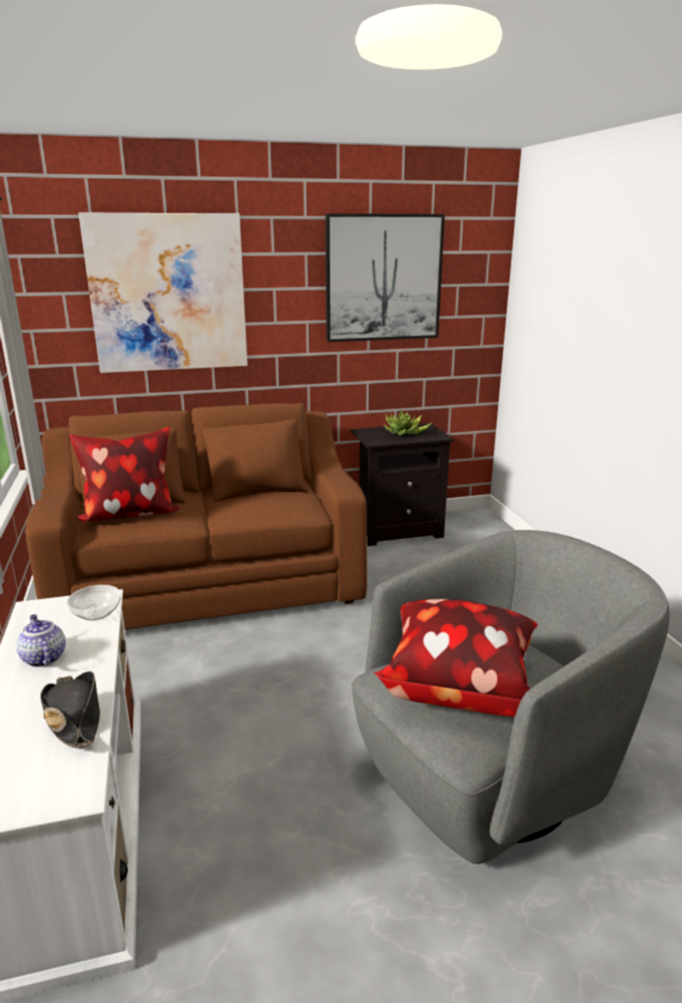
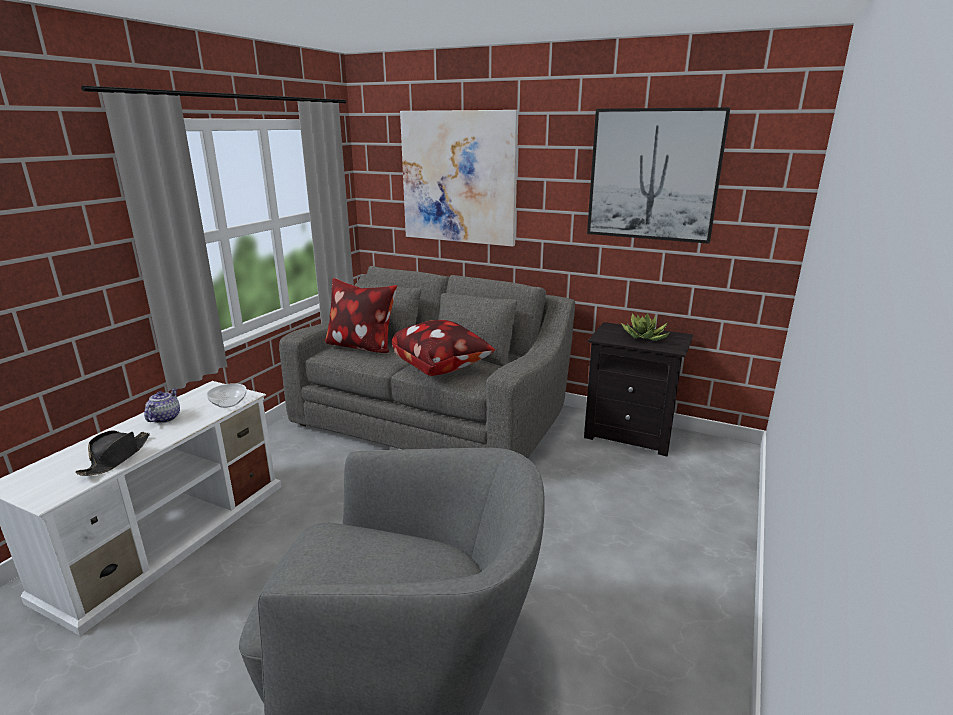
camera: 40 degrees right, 0 degrees up
brown sofa [26,403,367,630] -> grey sofa [279,266,575,458]
pillow [373,599,538,717] -> pillow moved to [392,320,495,376]

